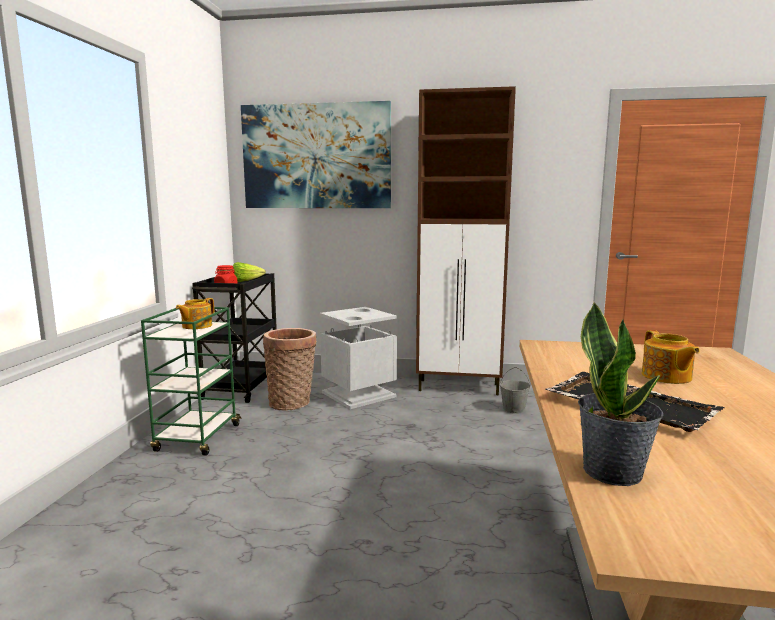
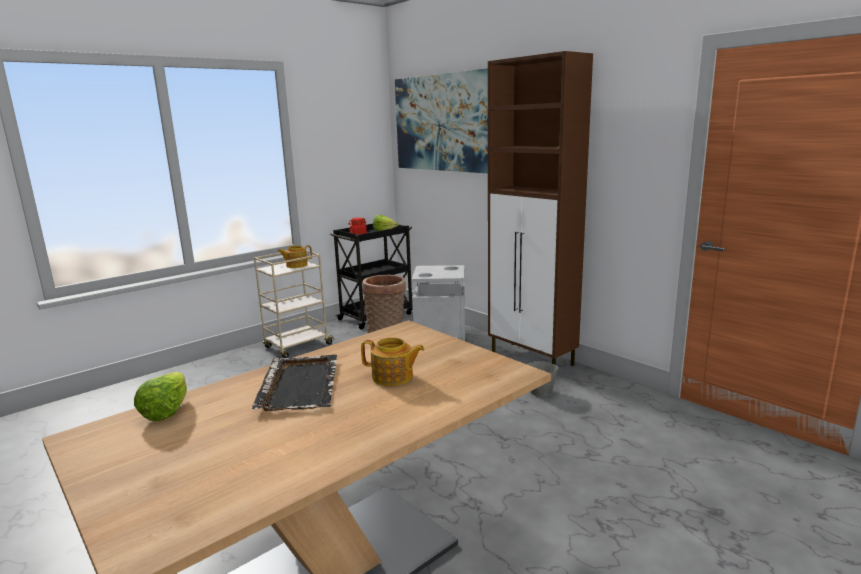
camera: 40 degrees right, 5 degrees up
green cart [141,307,241,455] -> beige cart [254,250,335,358]
potted plant [578,302,663,486] -> lettuce [134,372,187,421]
teapot [642,330,700,384] -> teapot turned 105 degrees counterclockwise [361,338,424,386]

